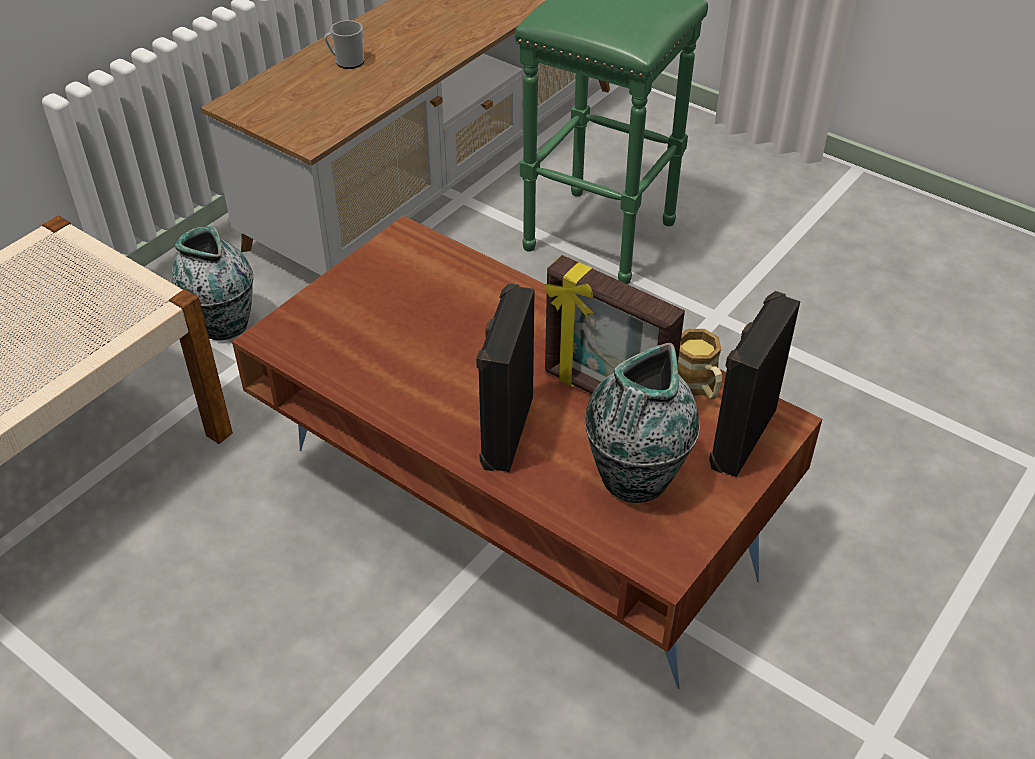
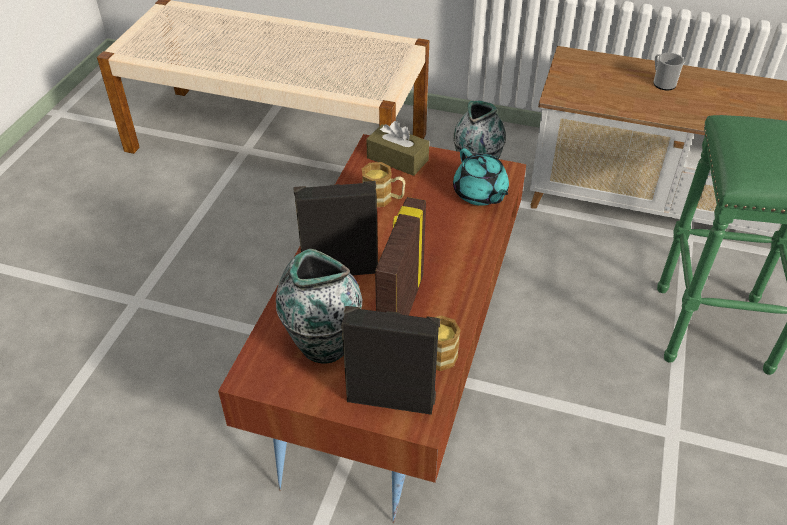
camera: 70 degrees right, 0 degrees up
none -> mug [362,162,405,207]
none -> brown tissue box [366,121,429,176]
none -> turquoise teapot [453,148,509,206]

